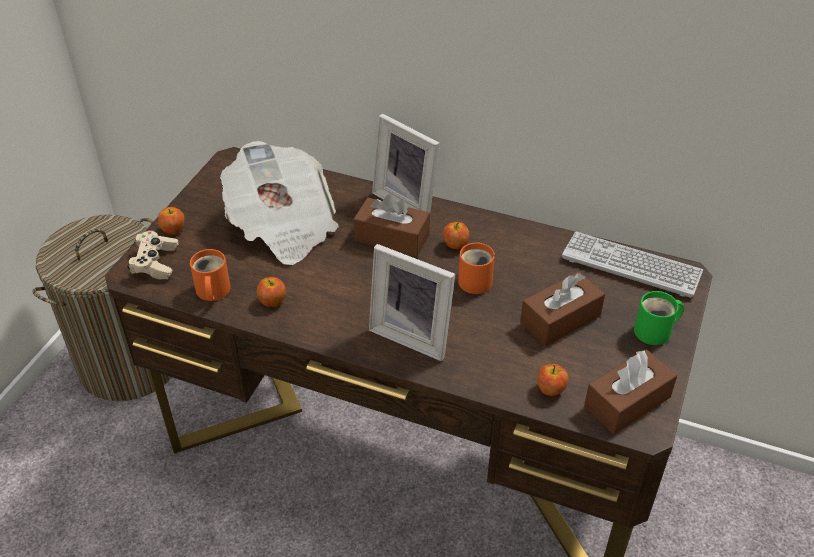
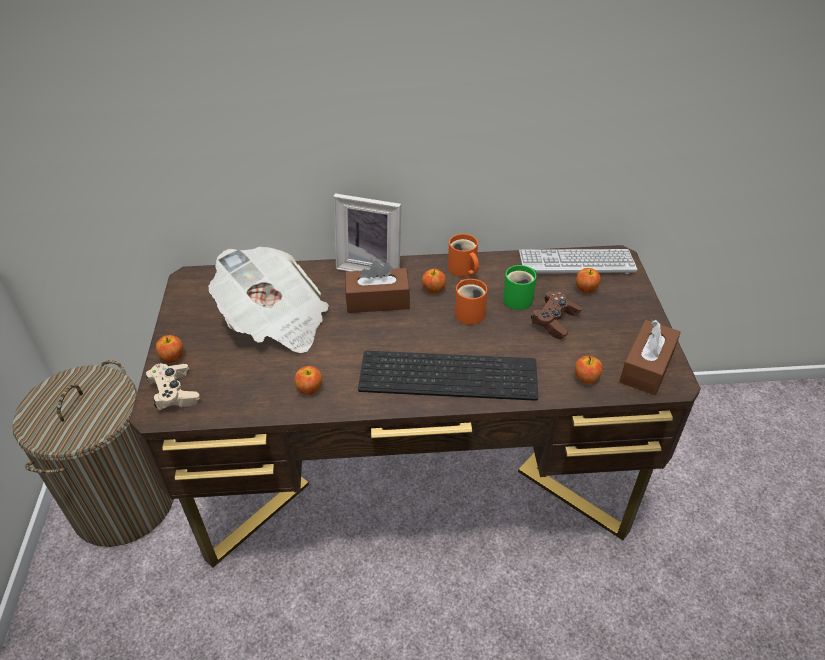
camera: 25 degrees left, 0 degrees up
orange mug [190,249,230,301] -> orange mug moved to [448,234,479,277]
picture frame [369,244,455,361] -> keyboard [358,351,538,401]
brown tissue box [520,272,605,346] -> brown game controller [531,291,582,340]
green mug [634,291,684,345] -> green mug moved to [503,265,536,310]
none -> apple [576,268,601,293]

